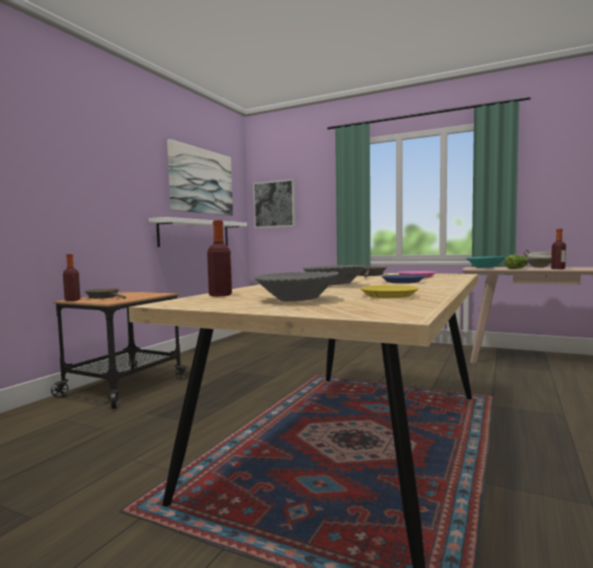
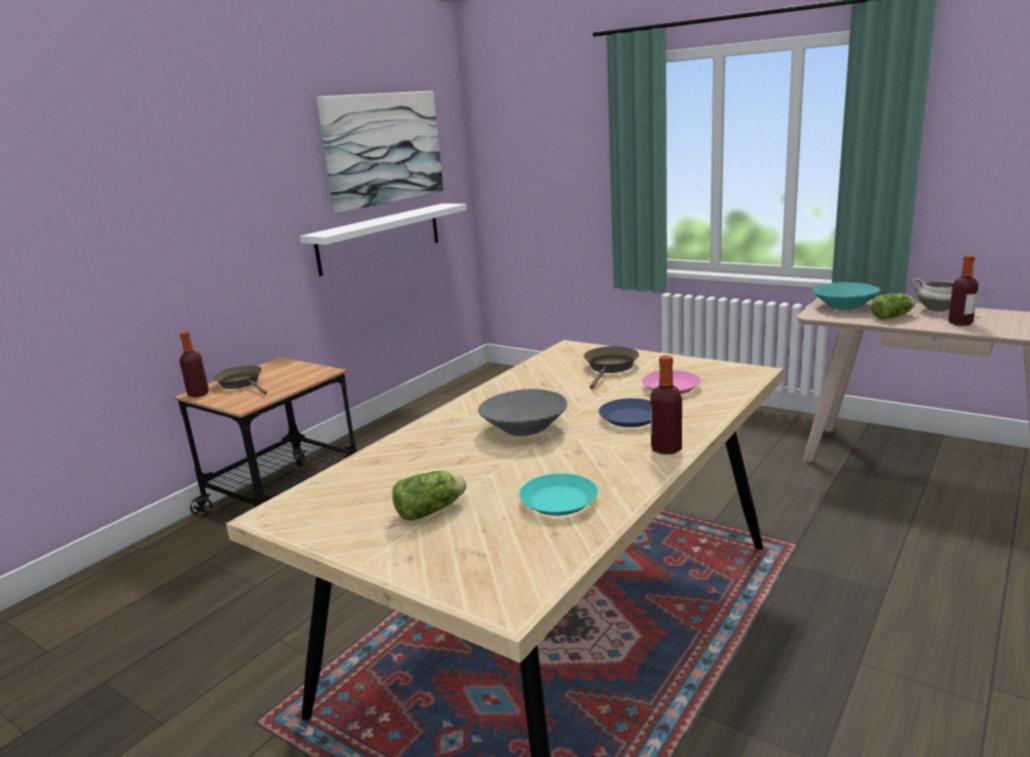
camera: 10 degrees right, 15 degrees up
bottle [207,220,232,296] -> bottle moved to [650,355,682,455]
picture [253,179,296,228] -> none
grey bowl [255,271,339,301] -> lettuce [392,471,466,520]
yellow plate [360,285,419,298] -> turquoise plate [519,473,598,516]

